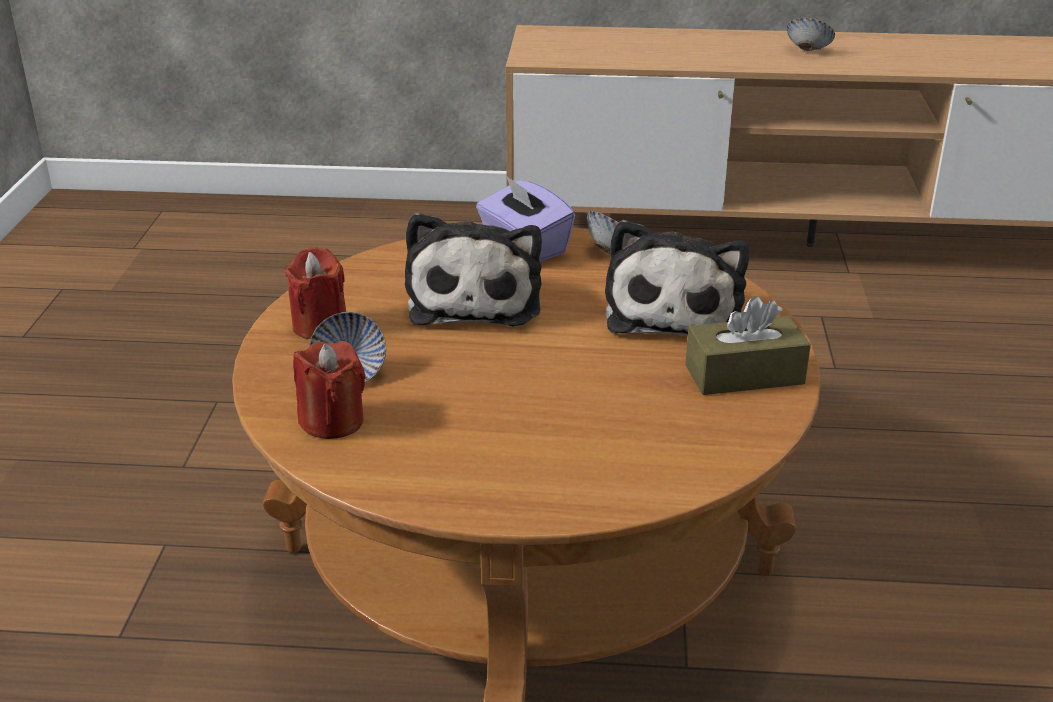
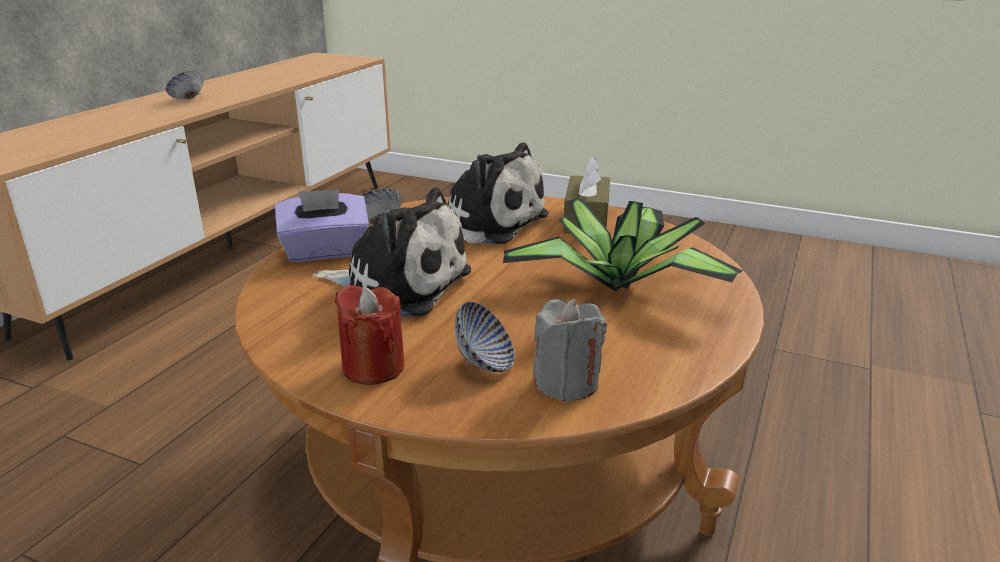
camera: 70 degrees left, 5 degrees down
red candle [293,341,365,439] -> grey candle [533,299,607,402]
none -> potted plant [503,199,743,292]

